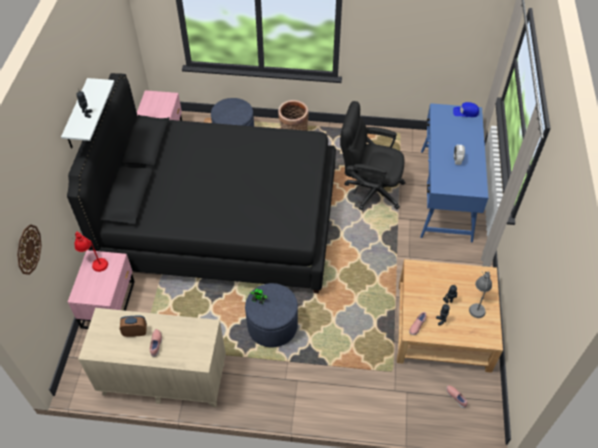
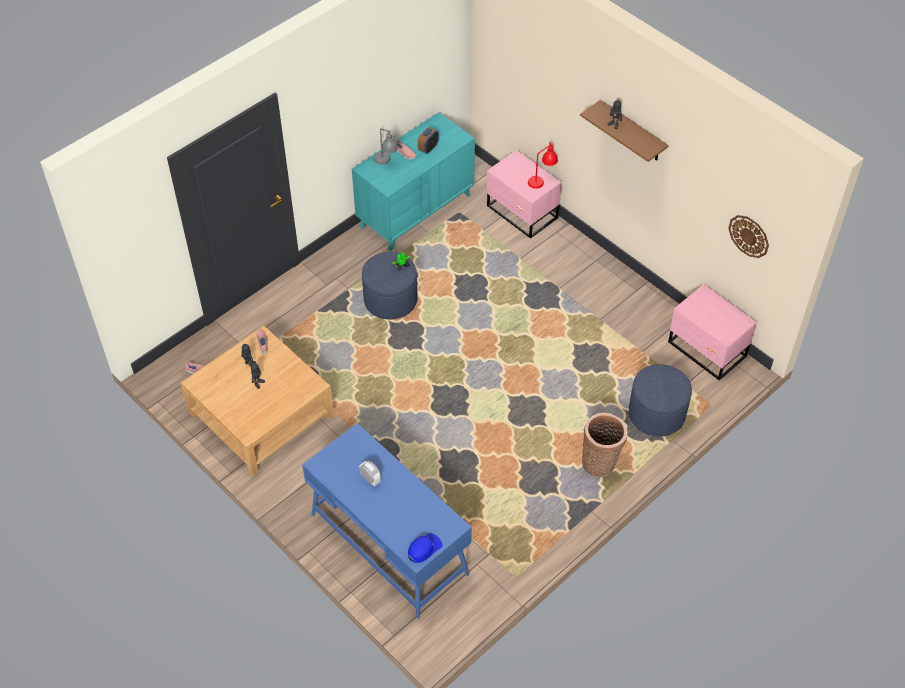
camera: 130 degrees right, 0 degrees up
wall clock [17,224,42,275] -> wall clock moved to [728,215,769,258]
white shelf [61,78,114,149] -> brown shelf [580,100,669,162]
black bed [67,73,336,293] -> none
beige dresser [78,308,226,407] -> turquoise dresser [352,112,475,251]
black office chair [340,101,405,210] -> none
grey table lamp [469,271,492,318] -> grey table lamp moved to [374,128,398,165]

